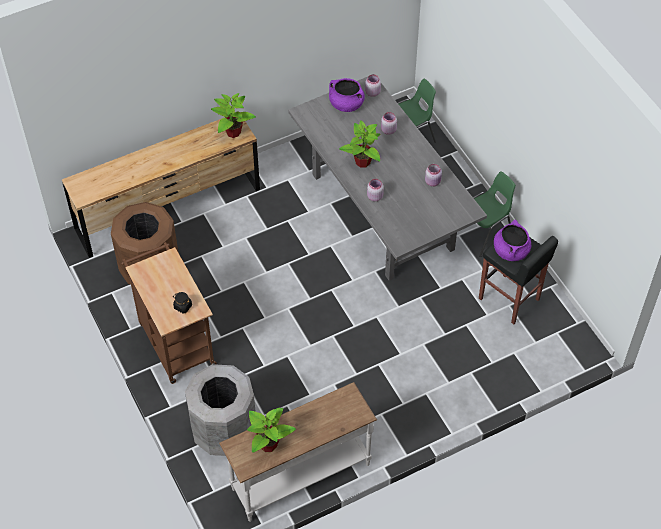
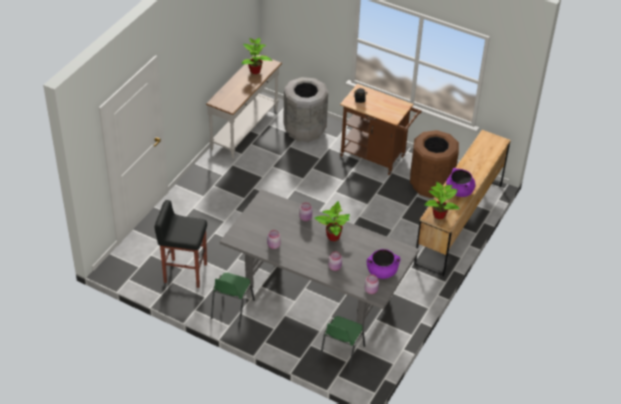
camera: 145 degrees right, 10 degrees down
purple cooking pot [494,219,531,261] -> purple cooking pot moved to [446,168,475,197]

